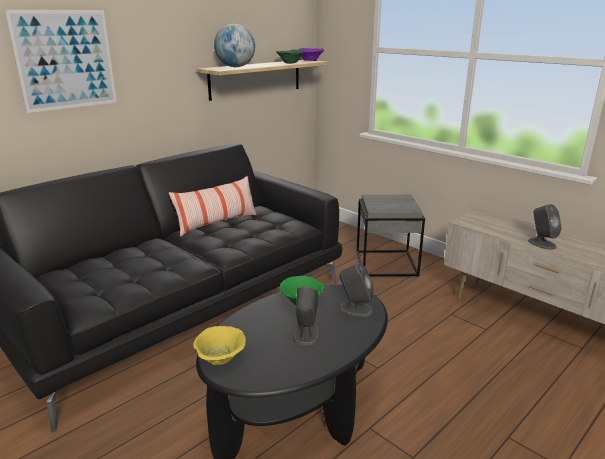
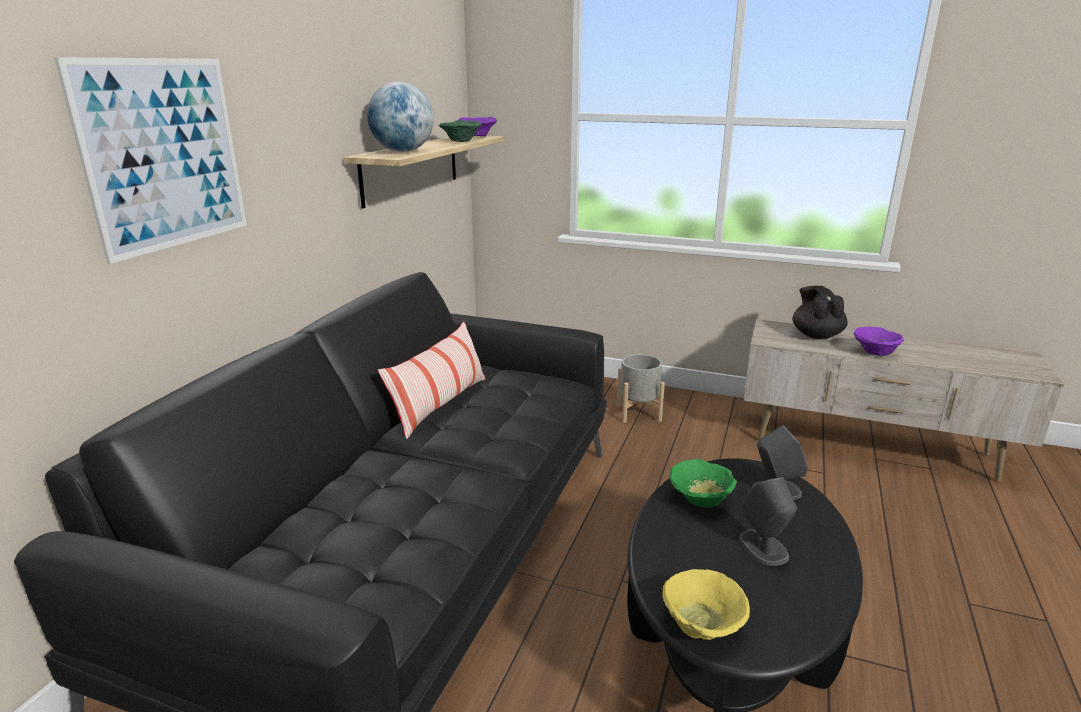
camera: 25 degrees left, 0 degrees up
grey side table [357,195,425,277] -> grey planter [617,354,665,423]
grey speaker [528,204,562,250] -> purple bowl [854,327,904,356]
none -> black teapot [793,286,848,339]

